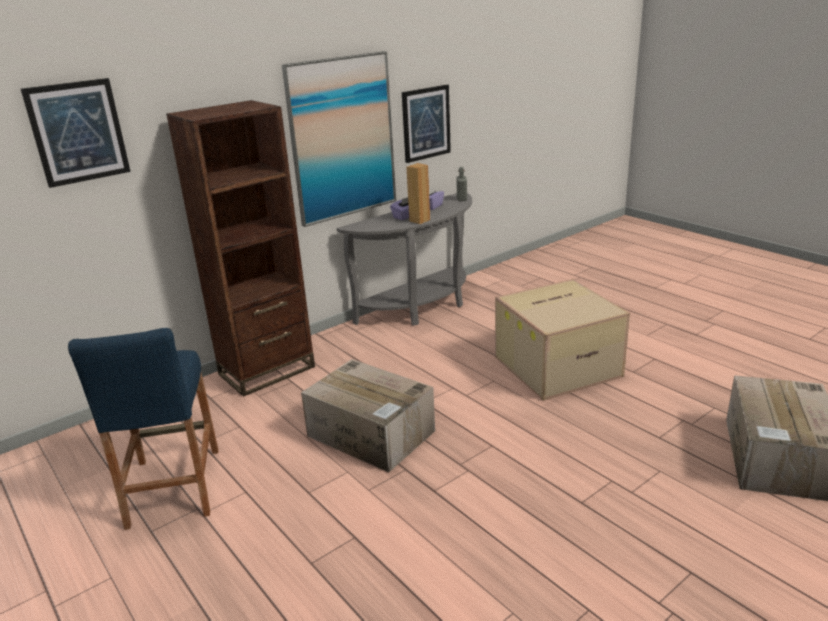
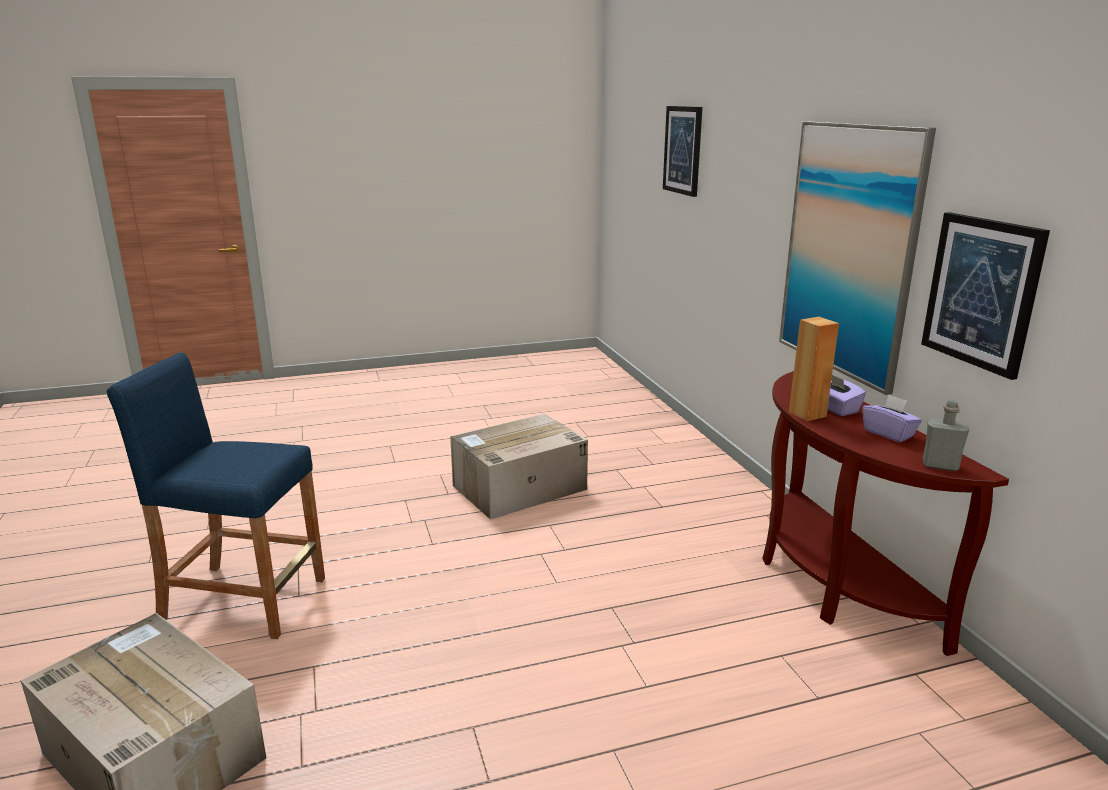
camera: 110 degrees right, 5 degrees down
blue stool [68,328,218,530] -> blue stool moved to [107,352,325,639]
brown bookcase [166,100,315,397] -> none
grey console table [337,193,472,326] -> brown console table [762,371,1009,656]
cardboard box [495,279,630,401] -> none

